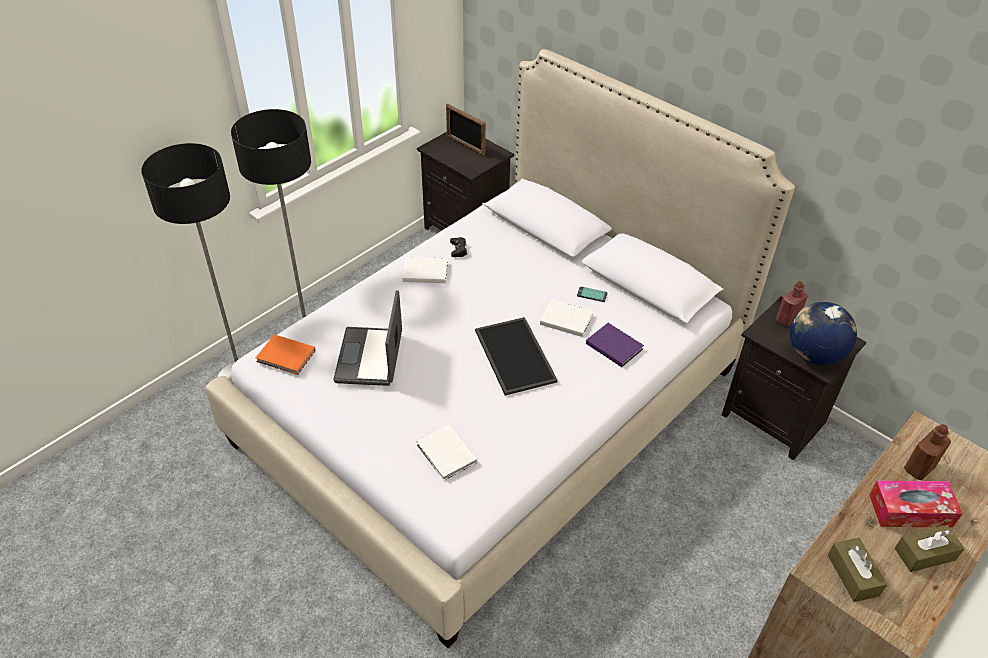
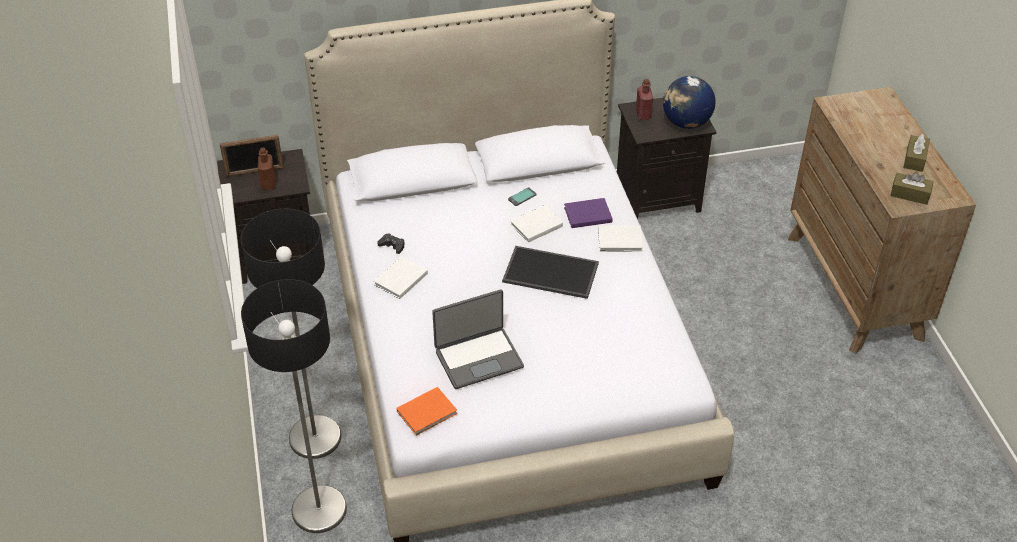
camera: 55 degrees left, 0 degrees up
laptop [333,290,402,386] -> laptop turned 60 degrees counterclockwise [432,289,524,389]
white book [417,425,477,481] -> white book moved to [598,226,643,252]
tissue box [869,480,963,528] -> none
brown bottle [904,424,951,480] -> brown bottle moved to [258,147,275,190]

